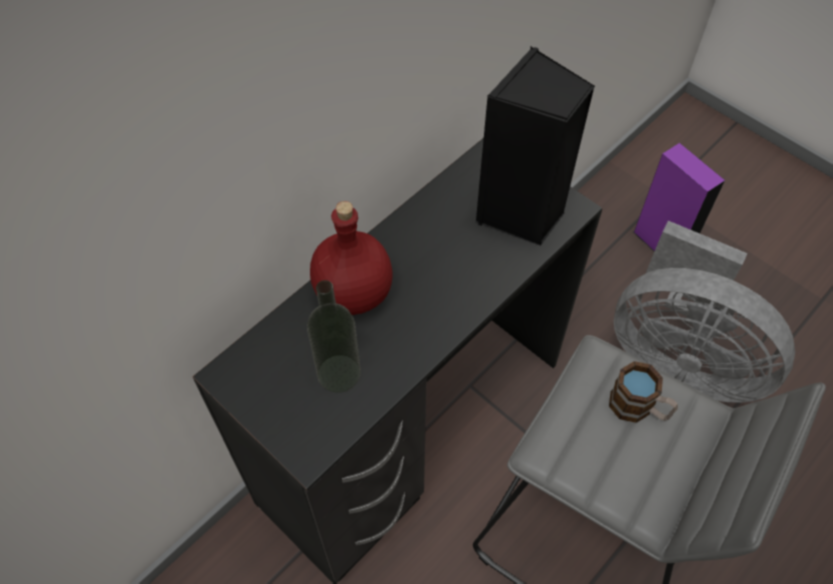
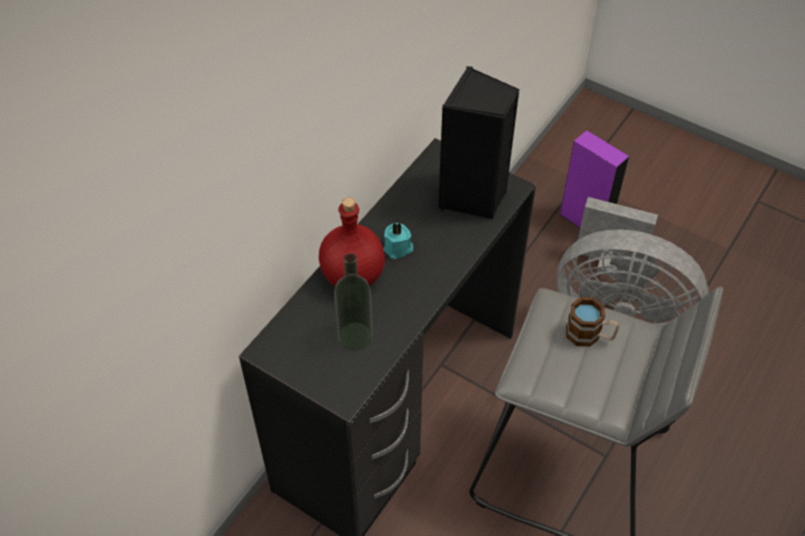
camera: 10 degrees left, 5 degrees down
none -> turquoise candle [383,222,413,259]

